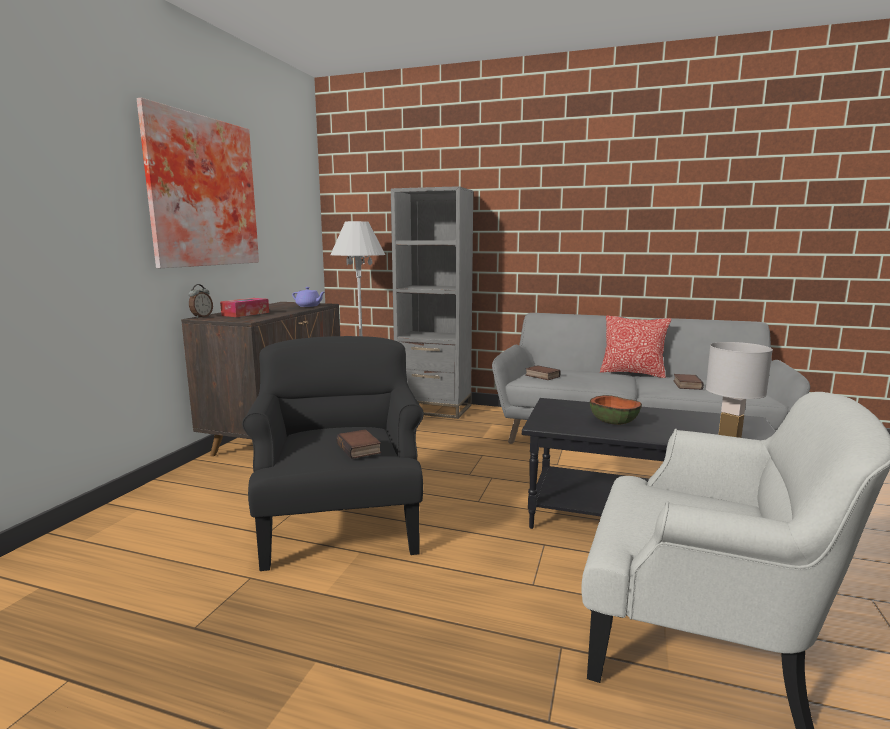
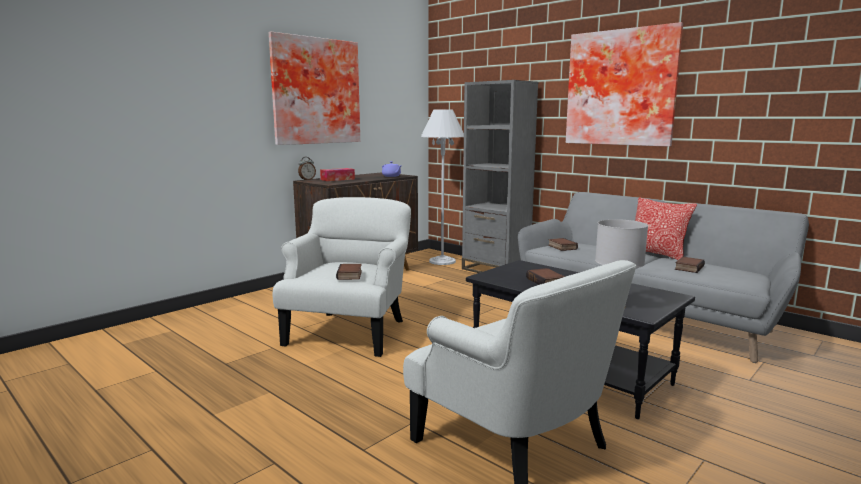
camera: 25 degrees right, 0 degrees up
black armchair [242,336,424,571] -> white armchair [273,197,411,357]
bowl [590,395,642,425] -> book [526,268,565,285]
none -> picture [566,22,683,147]

